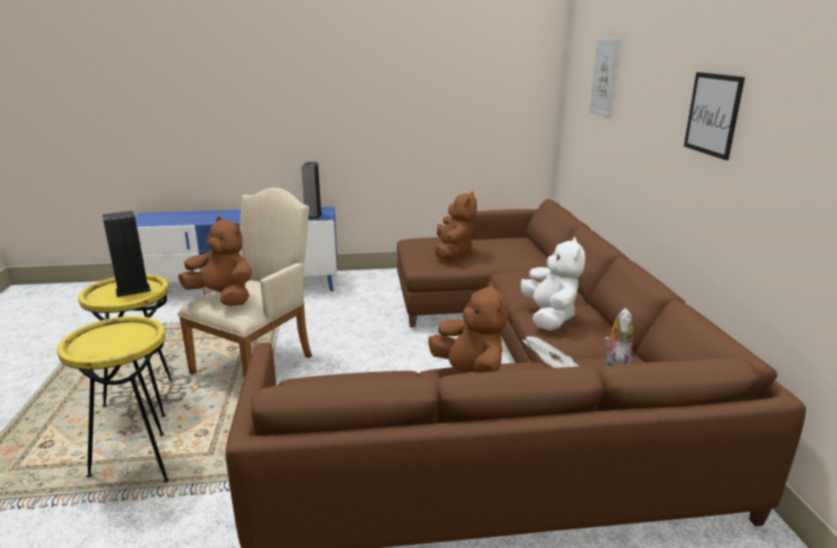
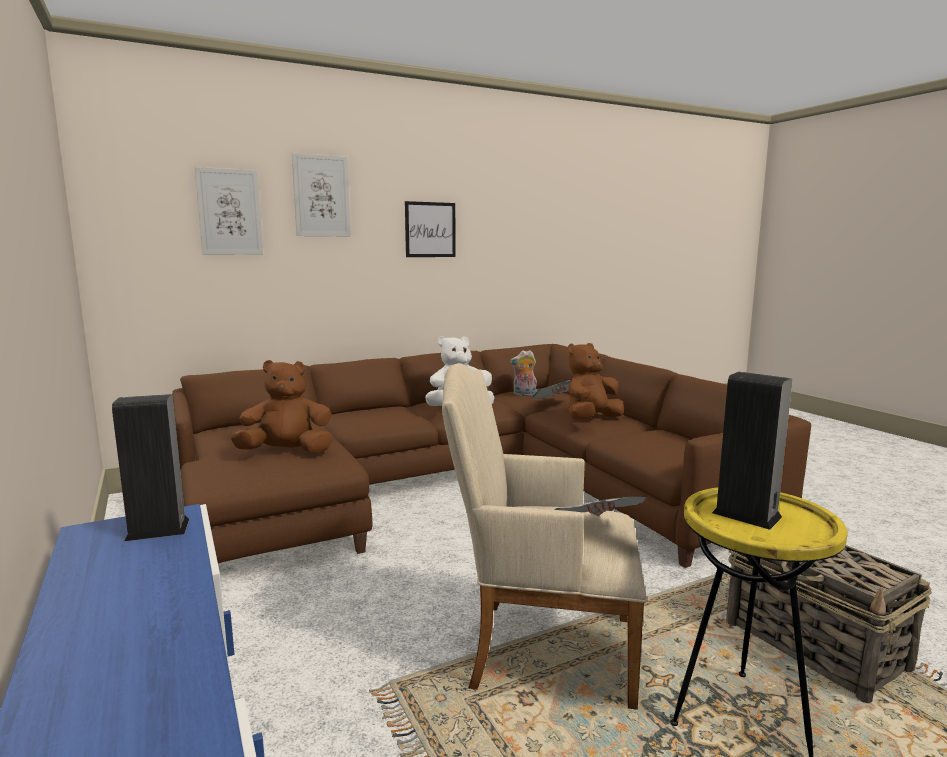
camera: 110 degrees left, 10 degrees down
yellow side table [57,316,169,482] -> basket [726,545,932,703]
brown plush toy [178,217,252,306] -> newspaper [554,497,646,516]
none -> picture [292,153,351,236]

